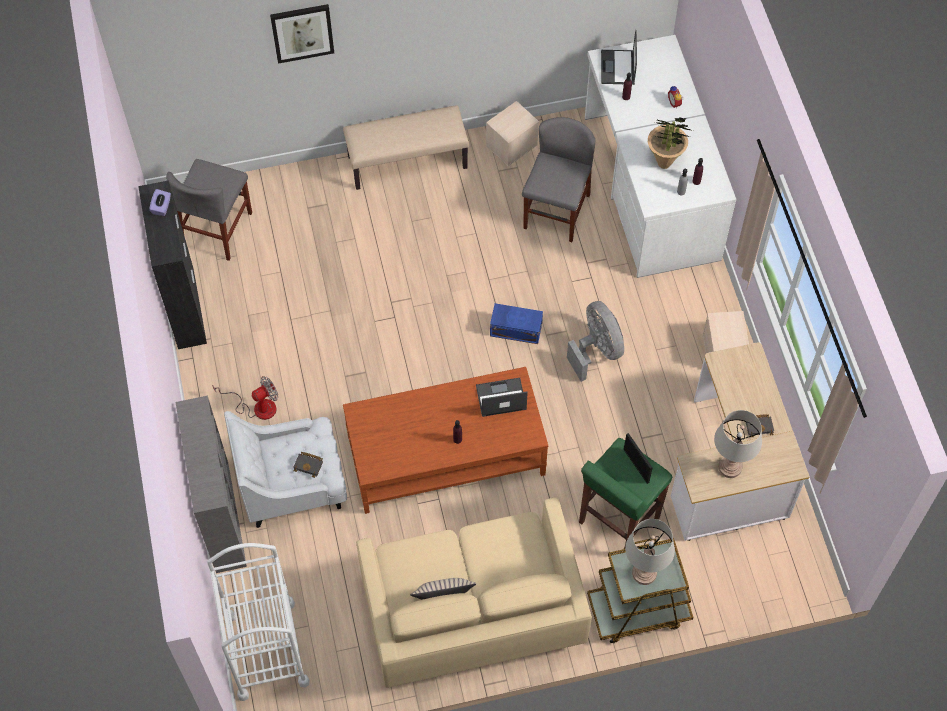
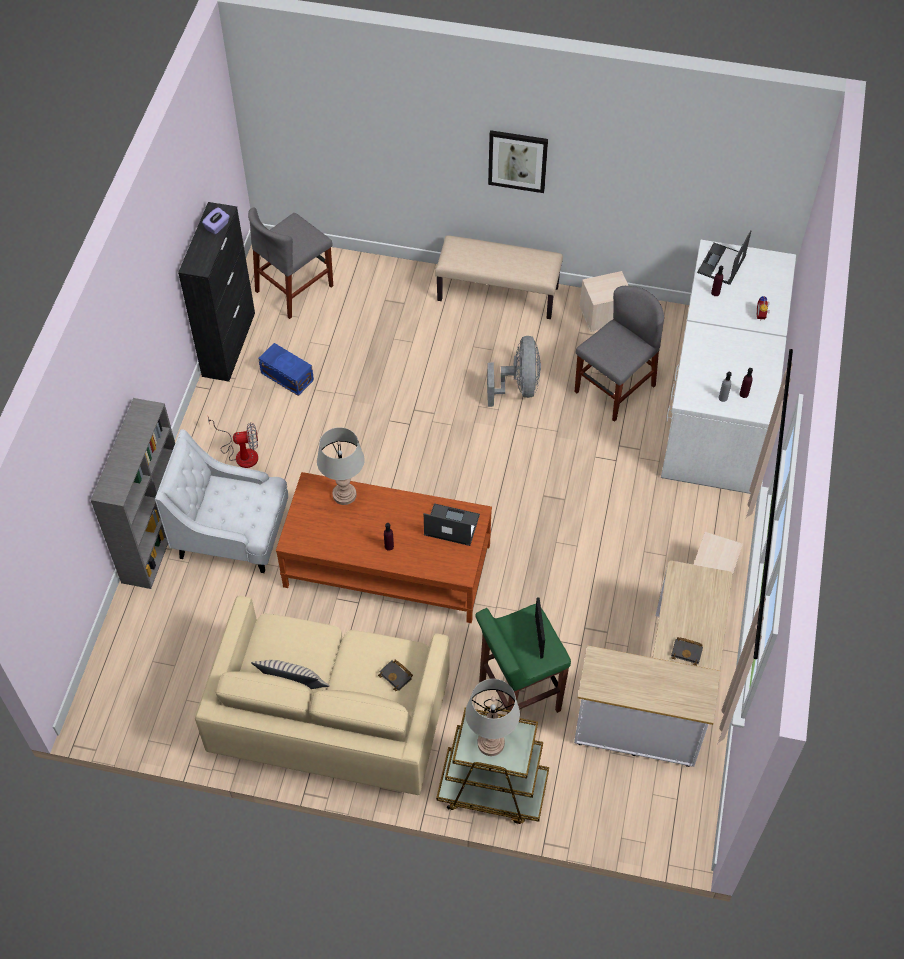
camera: 25 degrees right, 5 degrees down
white cart [207,543,310,701] -> none
picture [270,4,334,64] -> picture moved to [488,130,548,193]
black book [293,452,323,478] -> black book moved to [378,659,413,691]
blue storage box [490,303,543,344] -> blue storage box moved to [258,343,314,396]
grey fan [567,301,624,382] -> grey fan moved to [487,336,541,407]
potted plant [648,117,693,169] -> none
grey table lamp [714,410,762,478] -> grey table lamp moved to [317,427,365,505]

